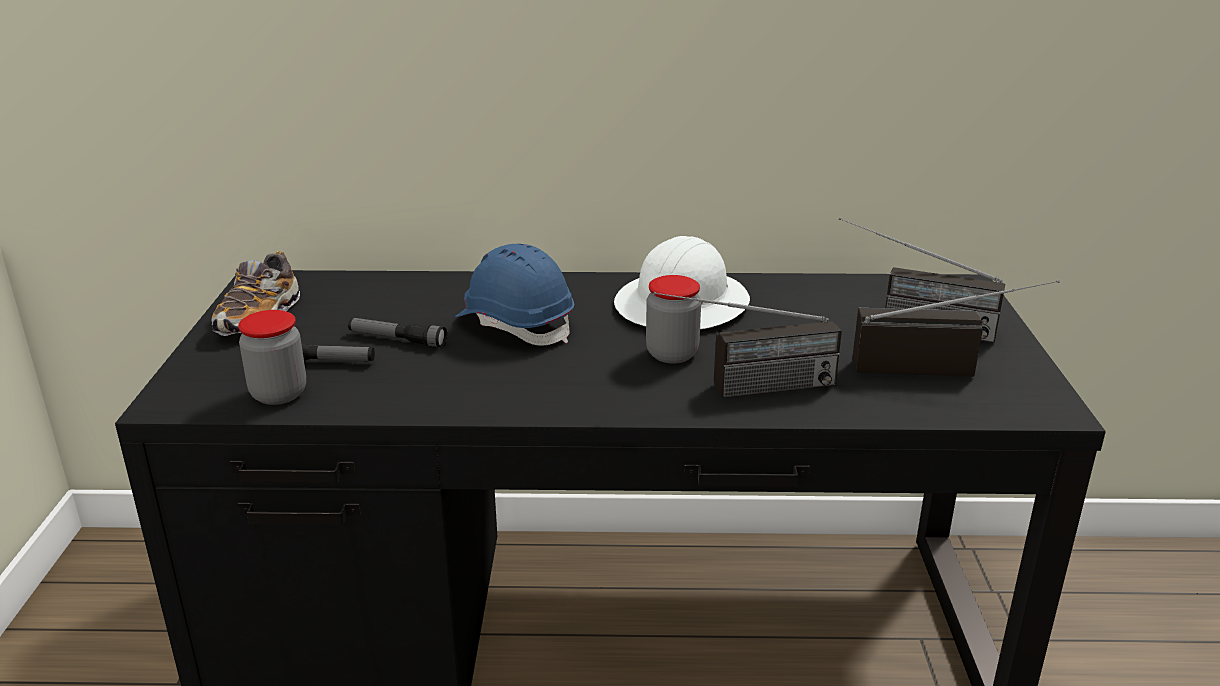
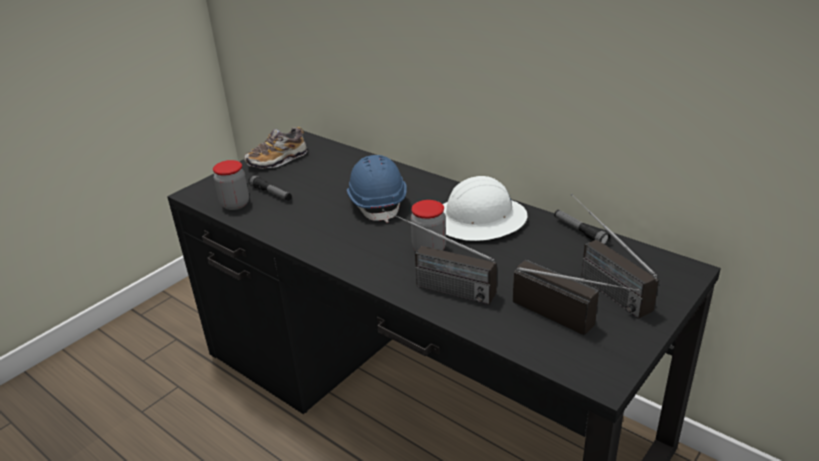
camera: 40 degrees right, 5 degrees up
flashlight [348,318,447,347] -> flashlight moved to [554,210,610,245]

